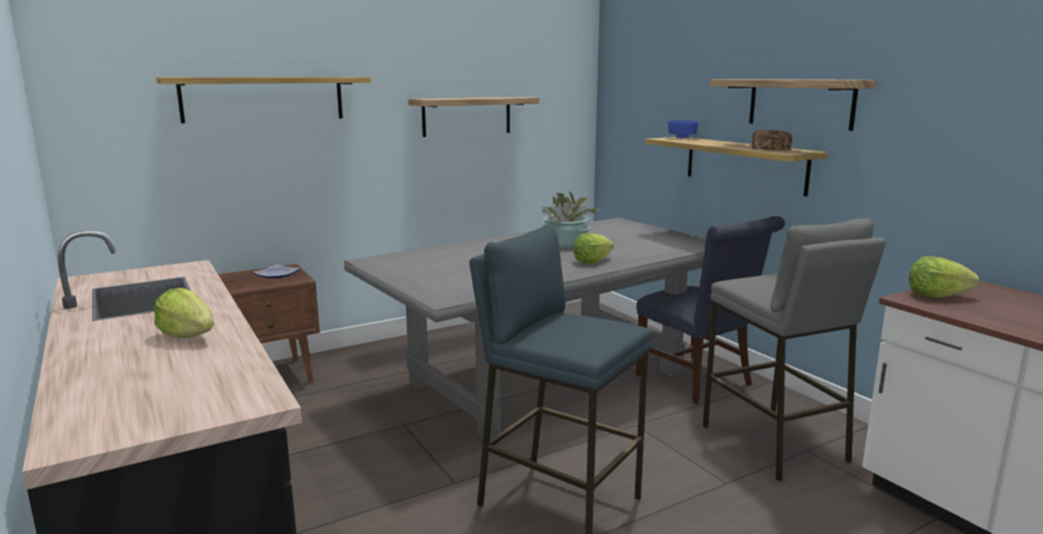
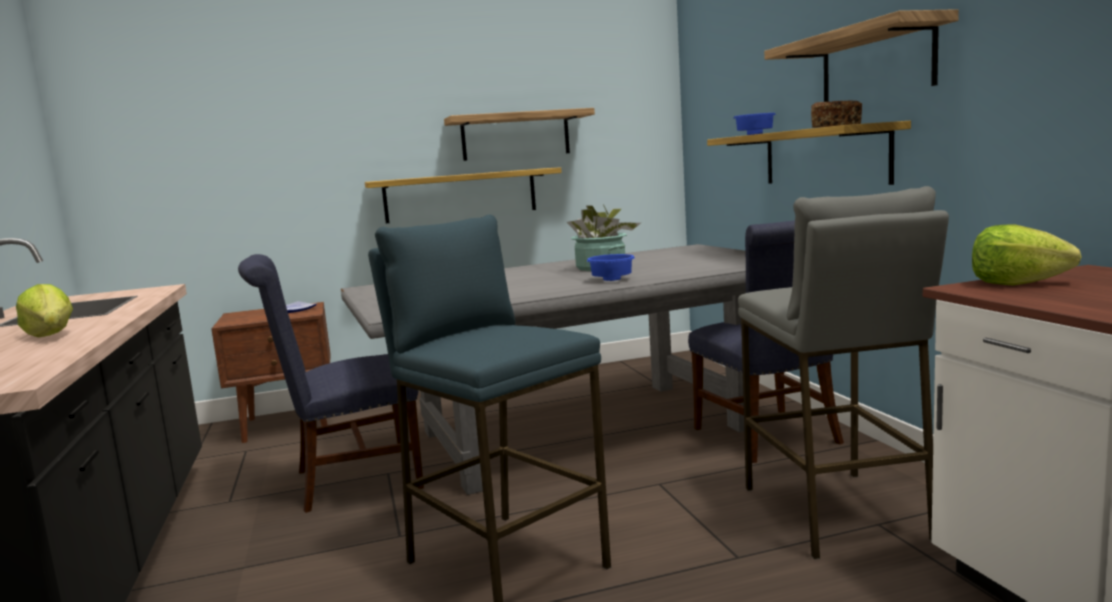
camera: 15 degrees right, 5 degrees down
shelf [156,77,371,123] -> shelf moved to [365,167,562,223]
lettuce [573,233,614,264] -> blue bowl [587,254,635,281]
none -> blue chair [238,254,424,513]

